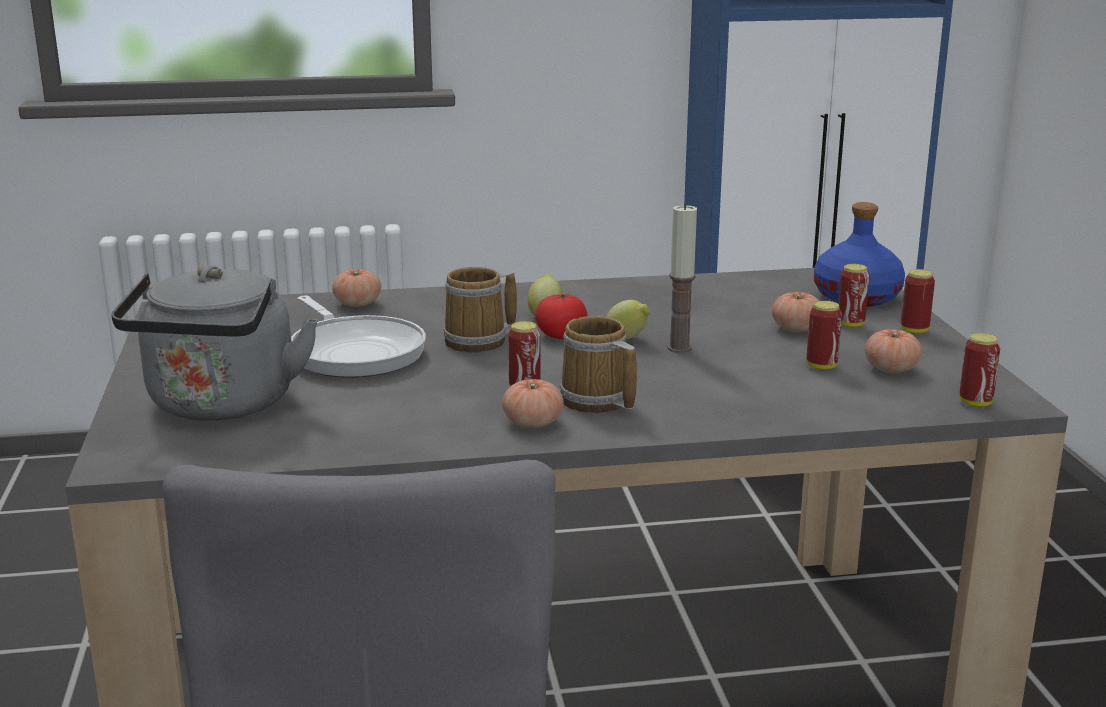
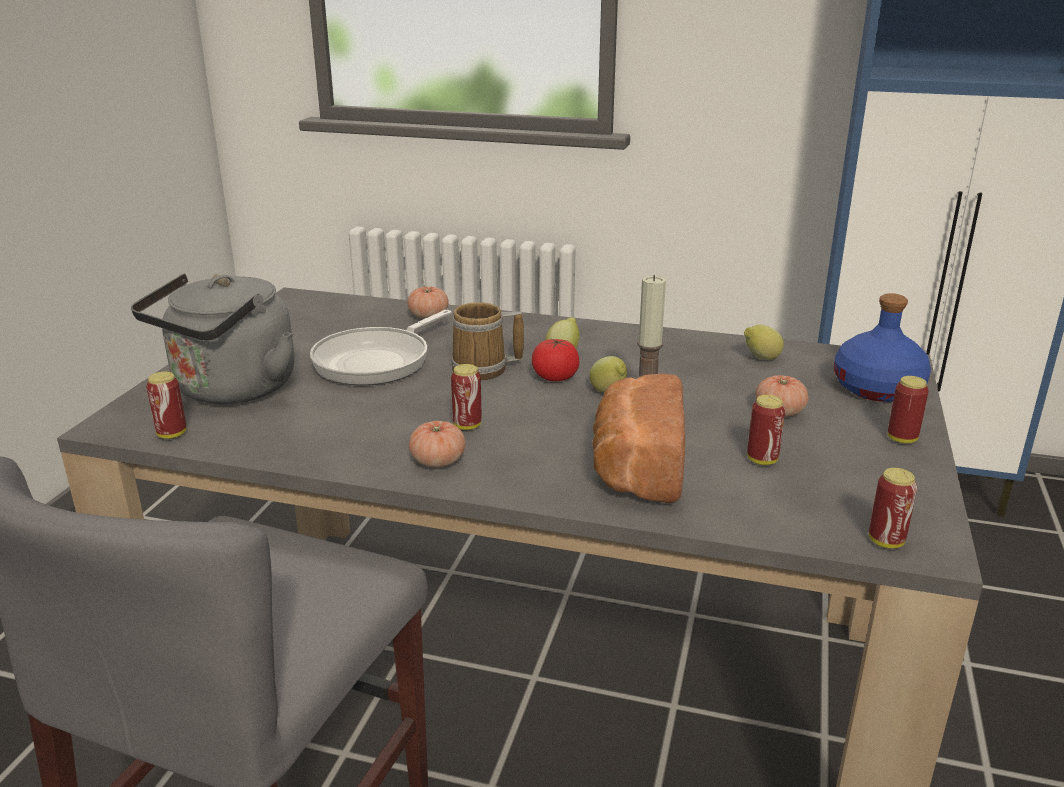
camera: 25 degrees right, 5 degrees up
frying pan [291,296,426,378] -> frying pan turned 45 degrees clockwise [310,310,452,385]
mug [559,316,637,413] -> none
can [838,264,870,328] -> can moved to [146,372,186,439]
tomato [865,329,922,373] -> none
none -> bread [593,374,685,503]
none -> lemon [744,324,784,360]

